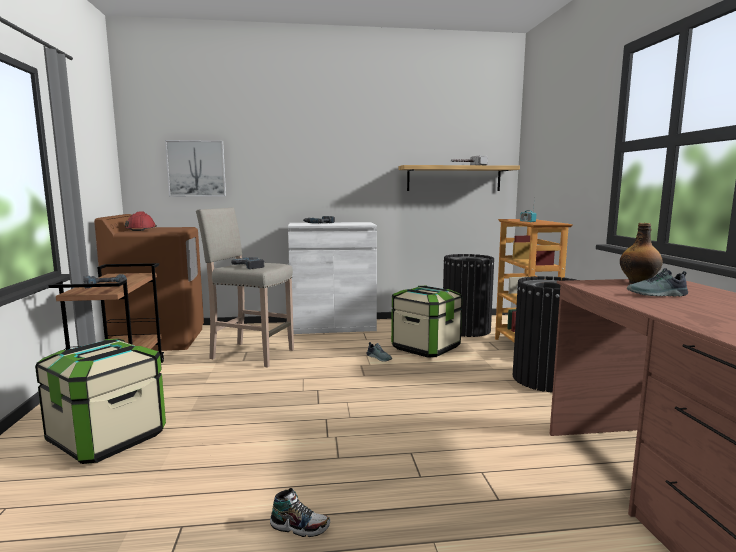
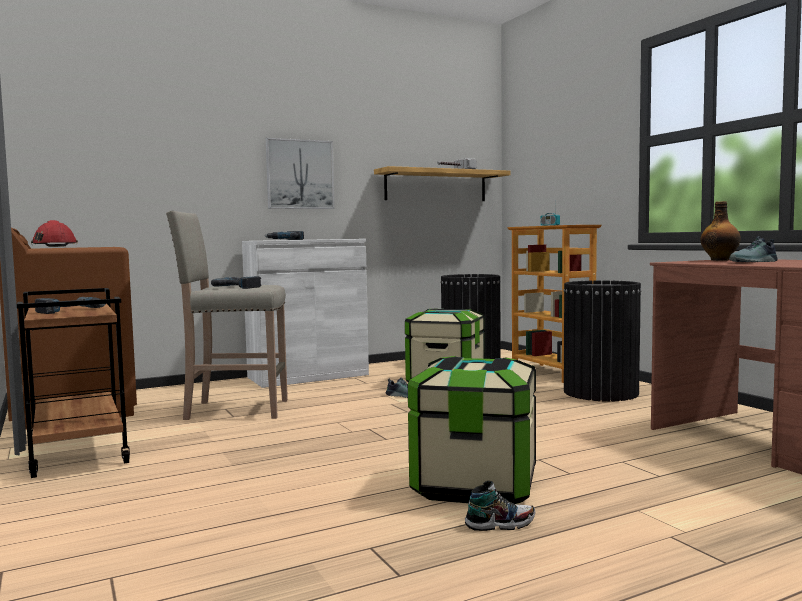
camera: 20 degrees left, 5 degrees down
storage box [35,339,166,464] -> storage box moved to [408,356,536,504]
picture [165,140,226,197] -> picture moved to [266,138,335,209]

